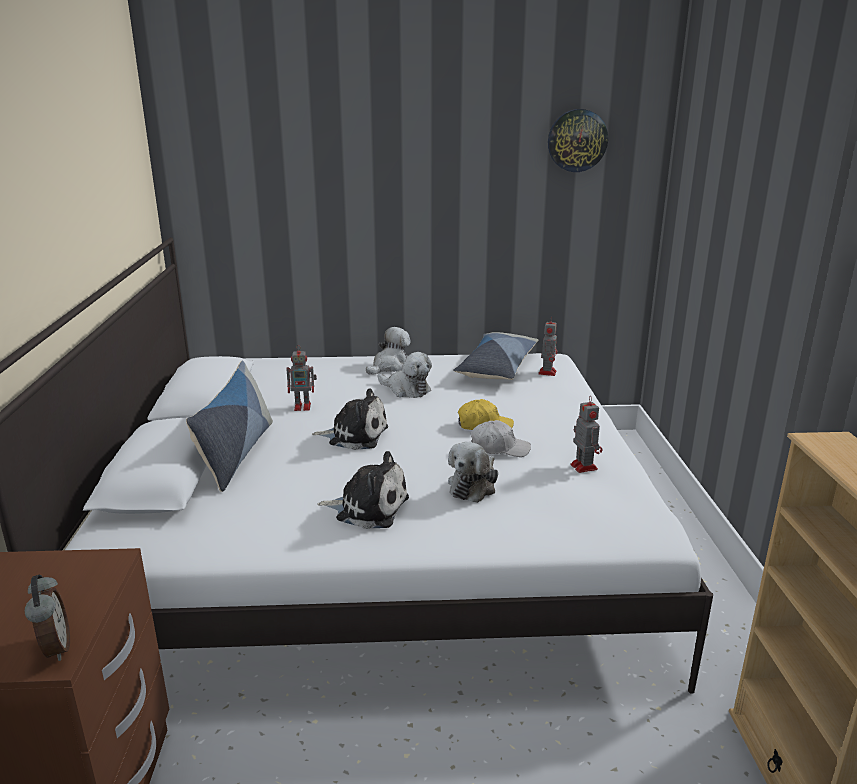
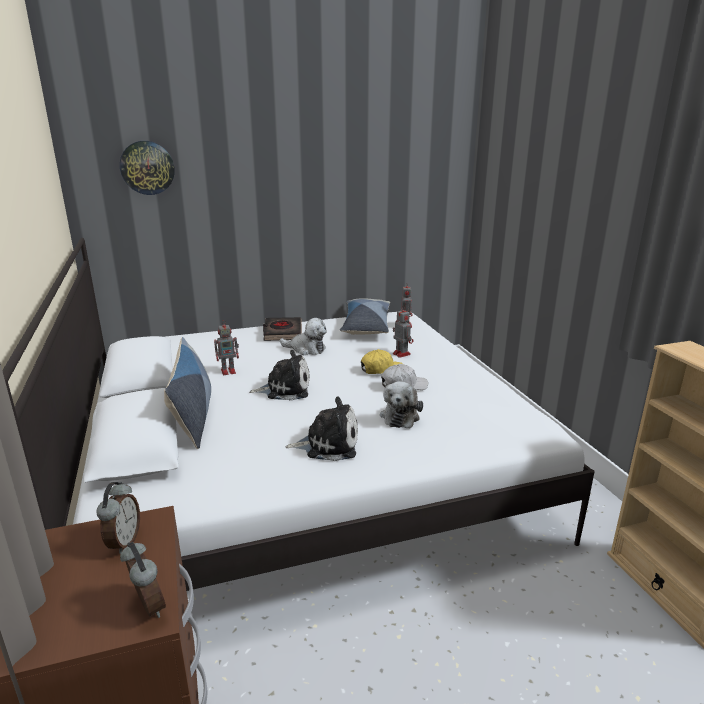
camera: 15 degrees left, 0 degrees up
plush toy [366,327,411,375] -> black book [263,317,302,341]
wall clock [548,109,608,172] -> wall clock moved to [120,141,175,195]
toy robot [570,396,602,473] -> toy robot moved to [393,307,414,358]
none -> alarm clock [96,482,140,554]

